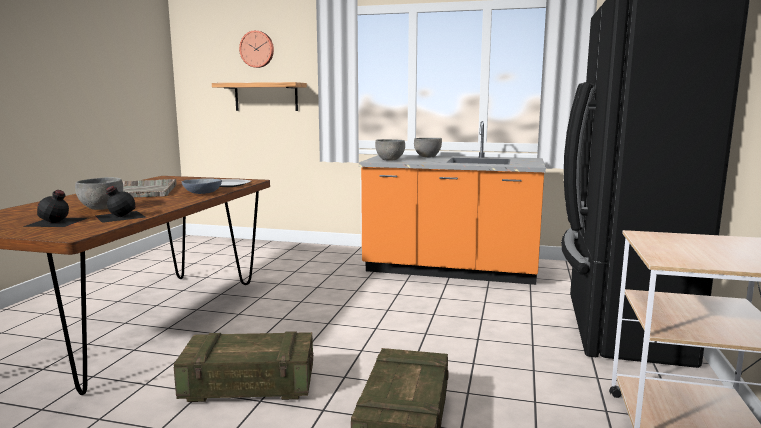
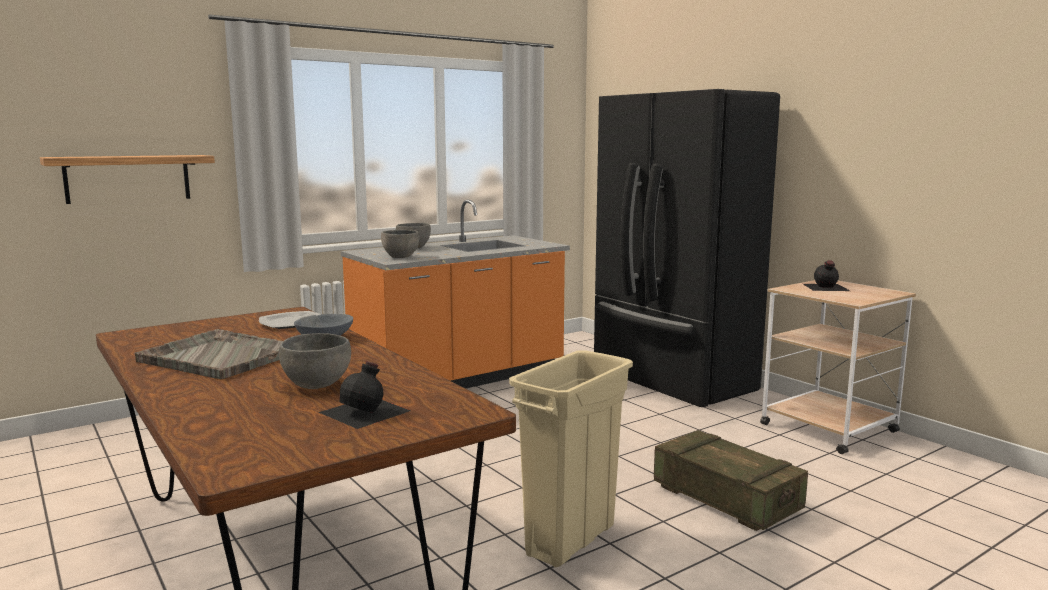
camera: 50 degrees left, 0 degrees up
black bottle [95,186,146,223] -> black bottle moved to [803,260,850,291]
crate [174,331,313,402] -> beige trash can [509,350,633,567]
wall clock [239,30,274,68] -> none

